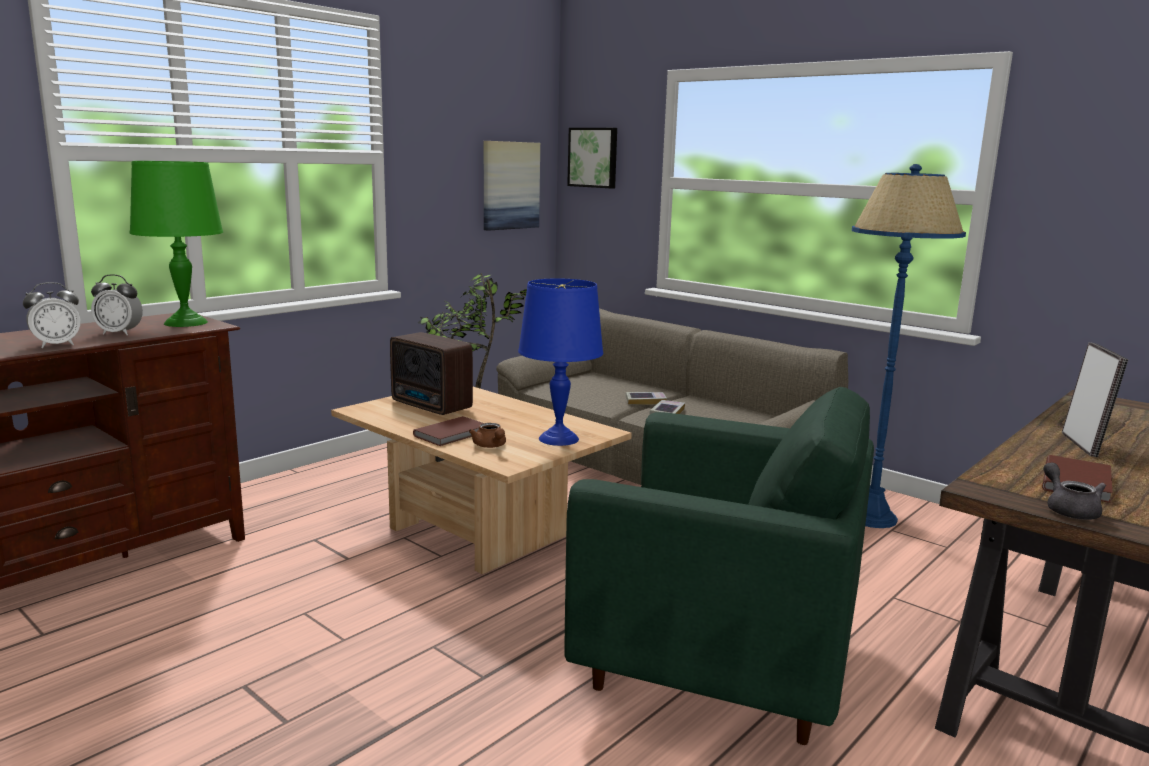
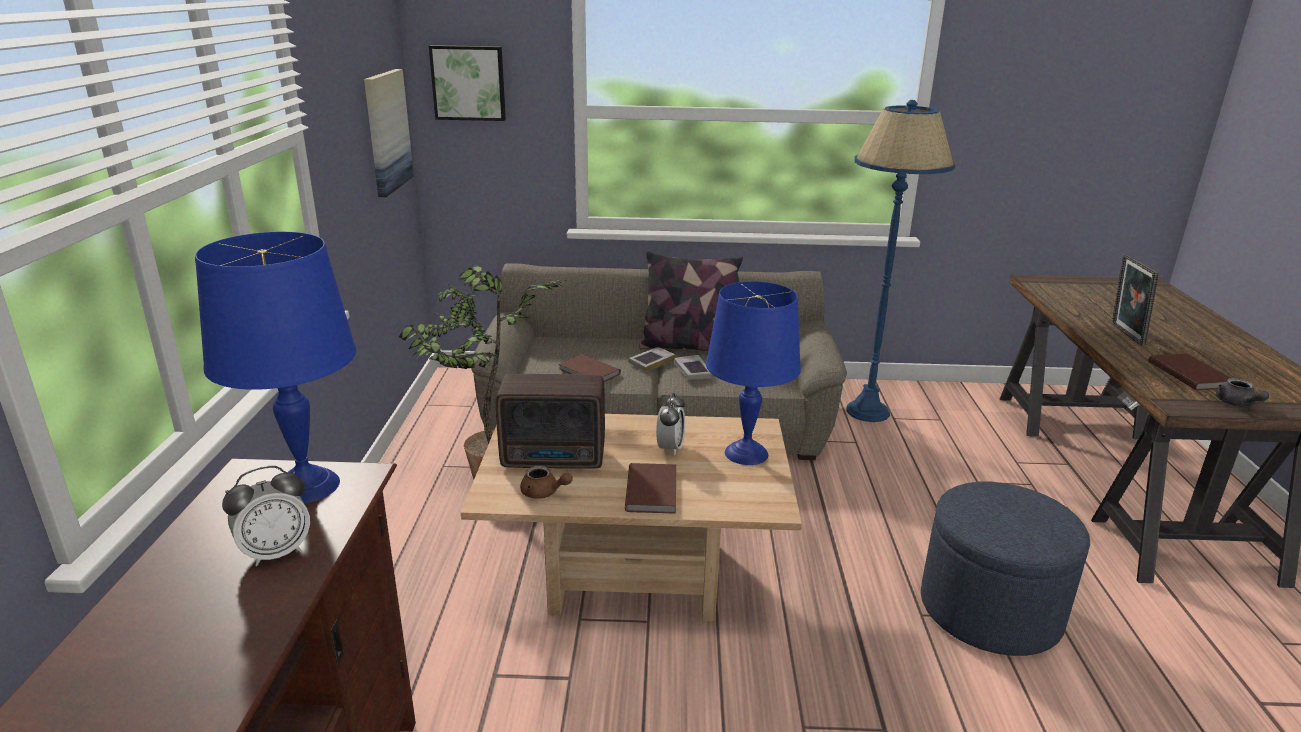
camera: 40 degrees left, 10 degrees up
alarm clock [23,282,81,348] -> alarm clock moved to [656,393,685,456]
green table lamp [130,161,223,327] -> blue table lamp [195,232,356,504]
brown teapot [469,423,506,448] -> brown teapot moved to [520,466,573,499]
green armchair [564,387,874,745] -> blue ottoman [921,482,1090,656]
grey teapot [1044,463,1106,520] -> grey teapot turned 135 degrees counterclockwise [1216,378,1269,407]
picture frame [1062,342,1128,457] -> picture frame turned 150 degrees counterclockwise [1112,255,1159,346]
none -> brown book [559,354,621,382]
none -> pillow [639,251,743,351]

